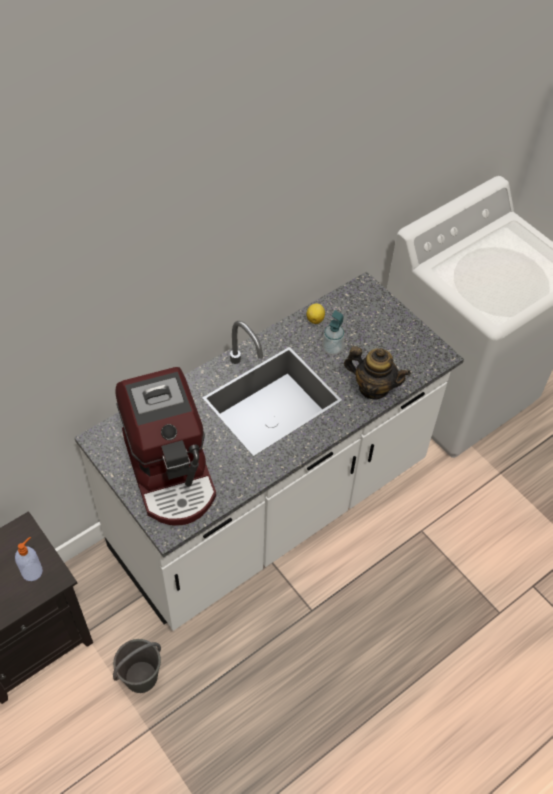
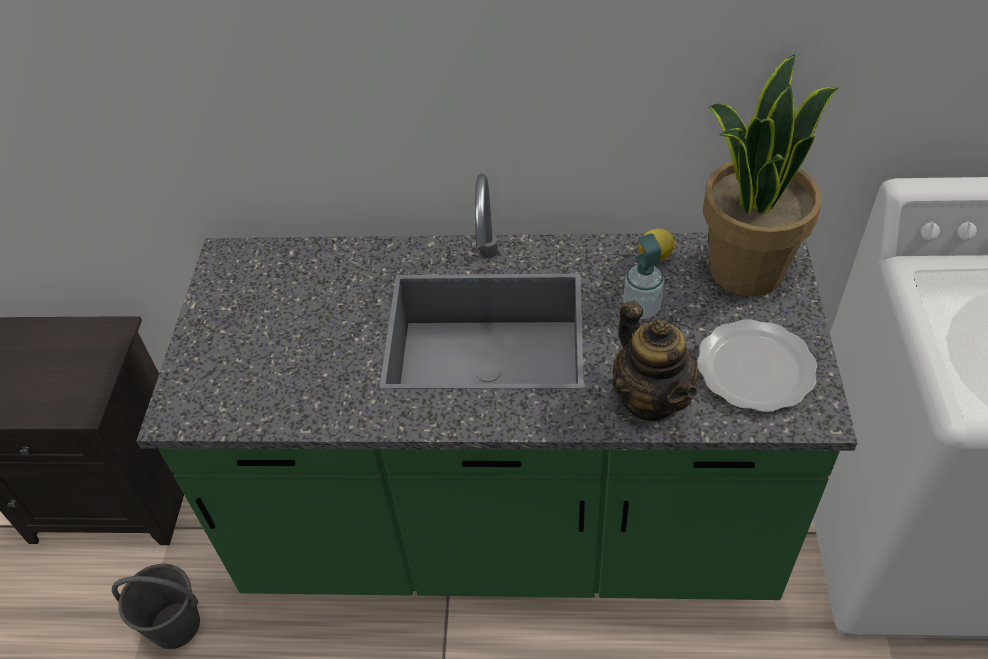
camera: 45 degrees right, 5 degrees down
soap dispenser [15,537,43,581] -> none
white counter [74,272,464,631] -> green counter [136,174,857,600]
coffee machine [115,367,216,525] -> none
none -> plate [697,319,817,412]
none -> potted plant [703,54,839,296]

